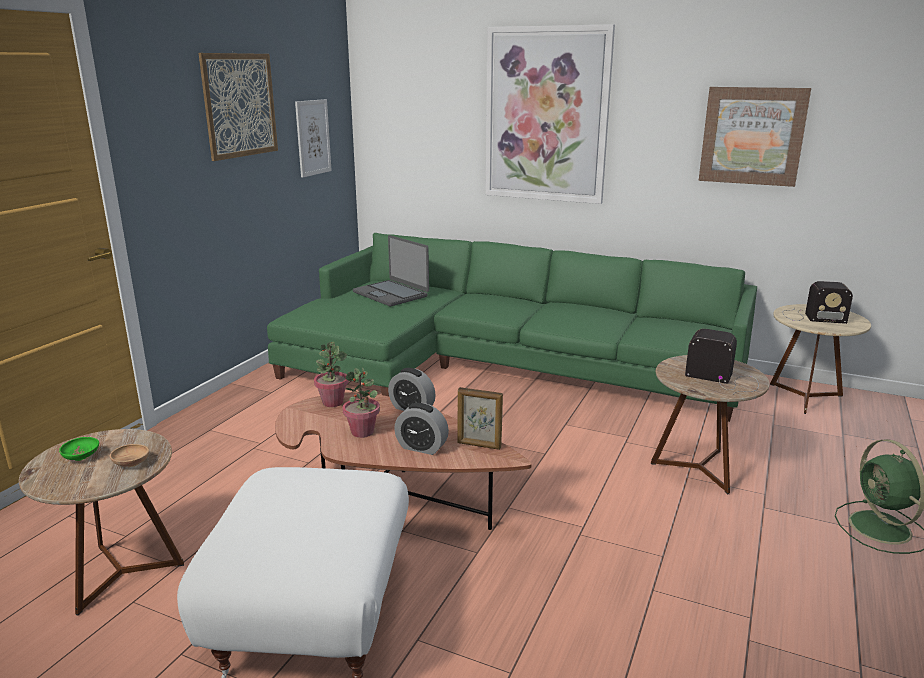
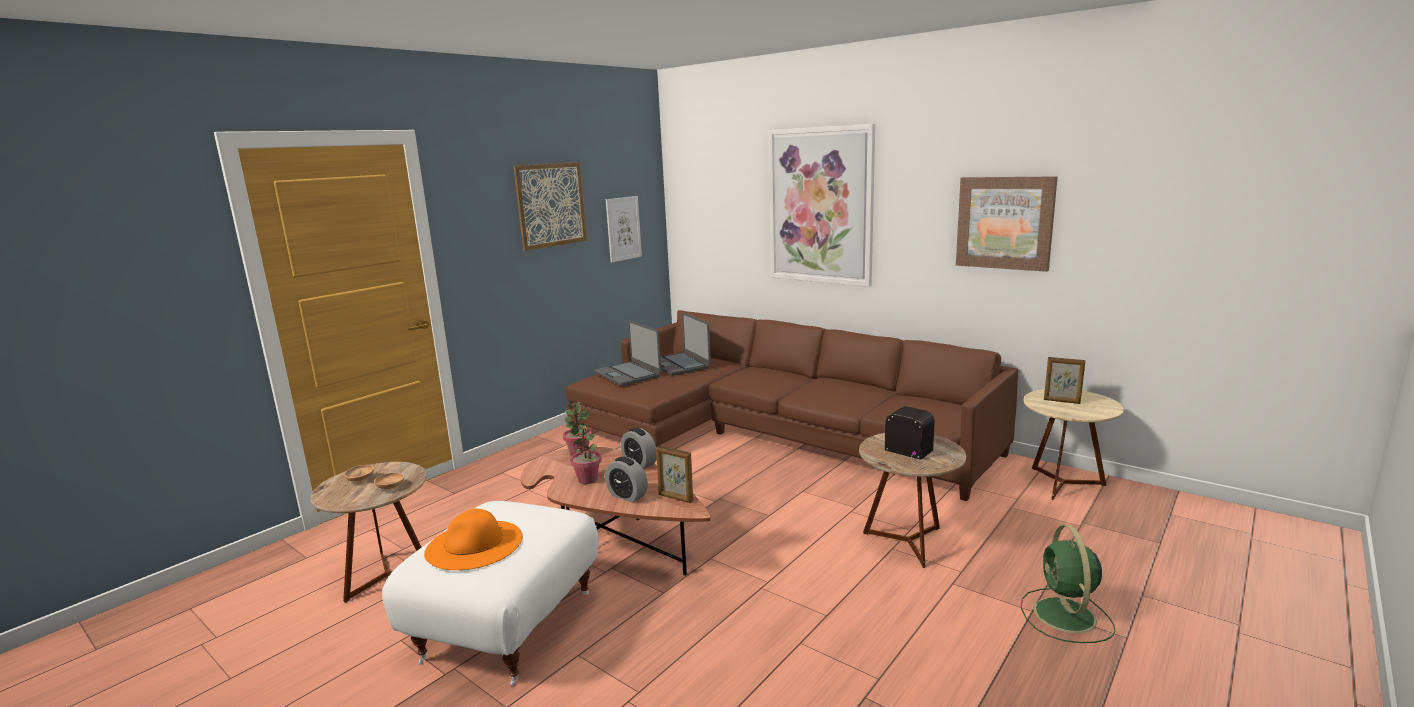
camera: 15 degrees right, 5 degrees down
green bowl [59,437,99,461] -> brown bowl [344,465,374,482]
green sofa [267,233,757,422] -> brown sofa [566,310,1018,501]
radio [782,281,853,324] -> picture frame [1044,357,1085,404]
none -> orange hat [424,508,522,570]
none -> laptop [594,320,661,386]

